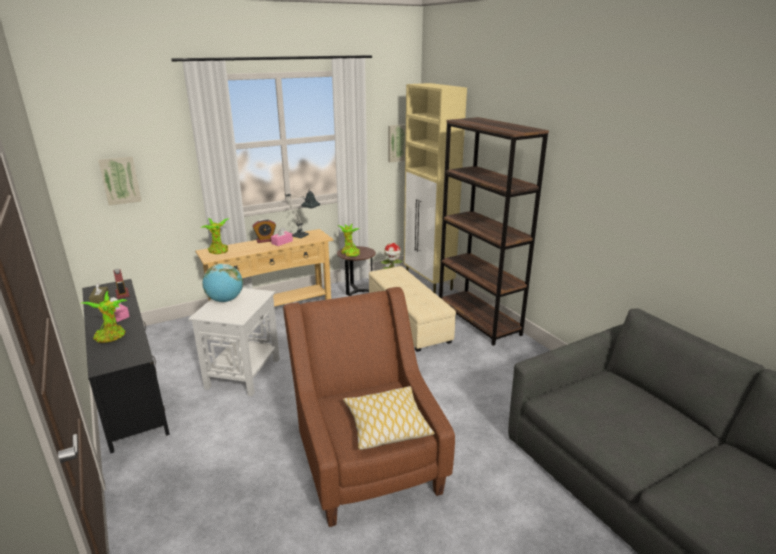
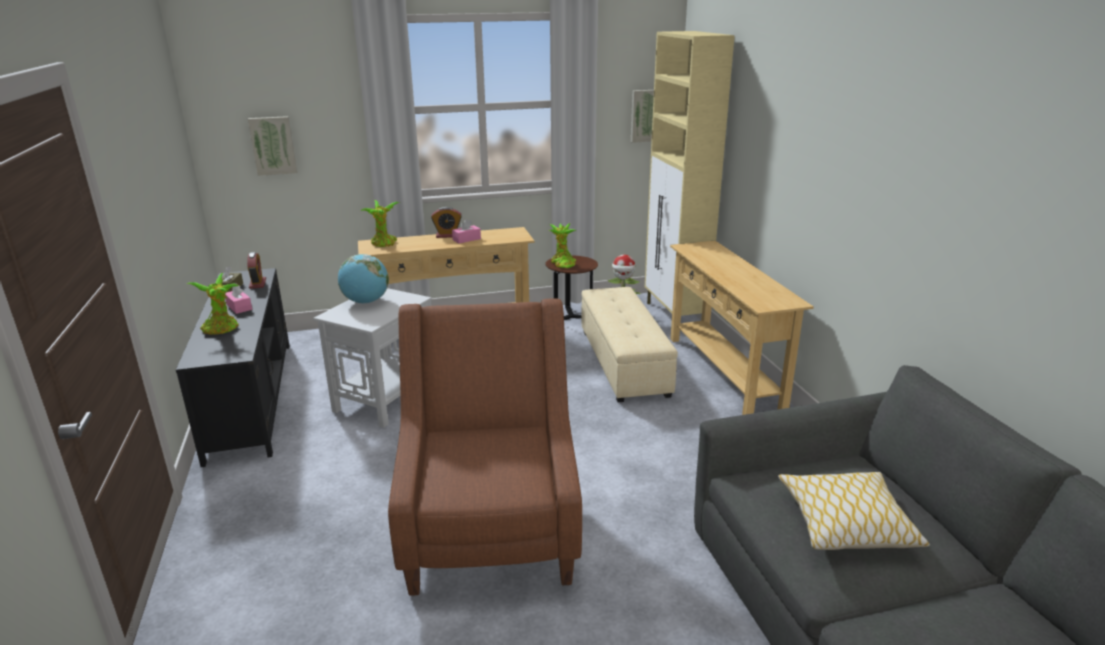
camera: 15 degrees right, 0 degrees up
table lamp [285,191,320,238] -> none
pillow [343,386,435,450] -> pillow moved to [778,472,930,550]
brown bookcase [439,117,549,346] -> beige console table [670,241,814,415]

